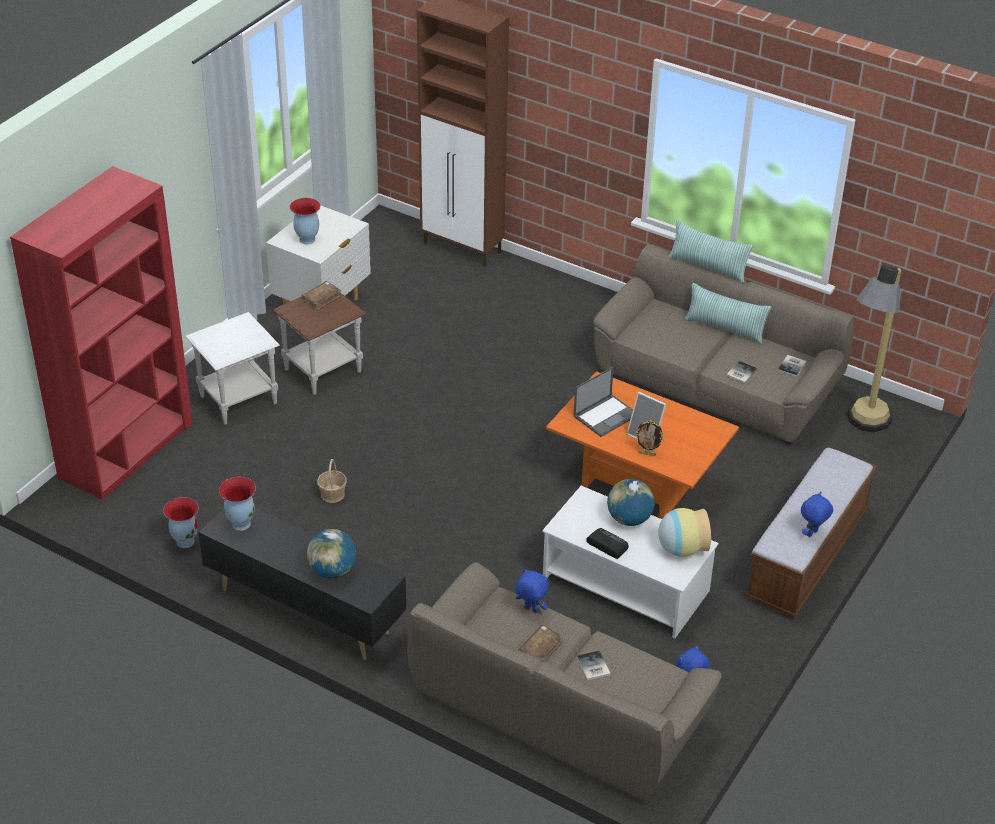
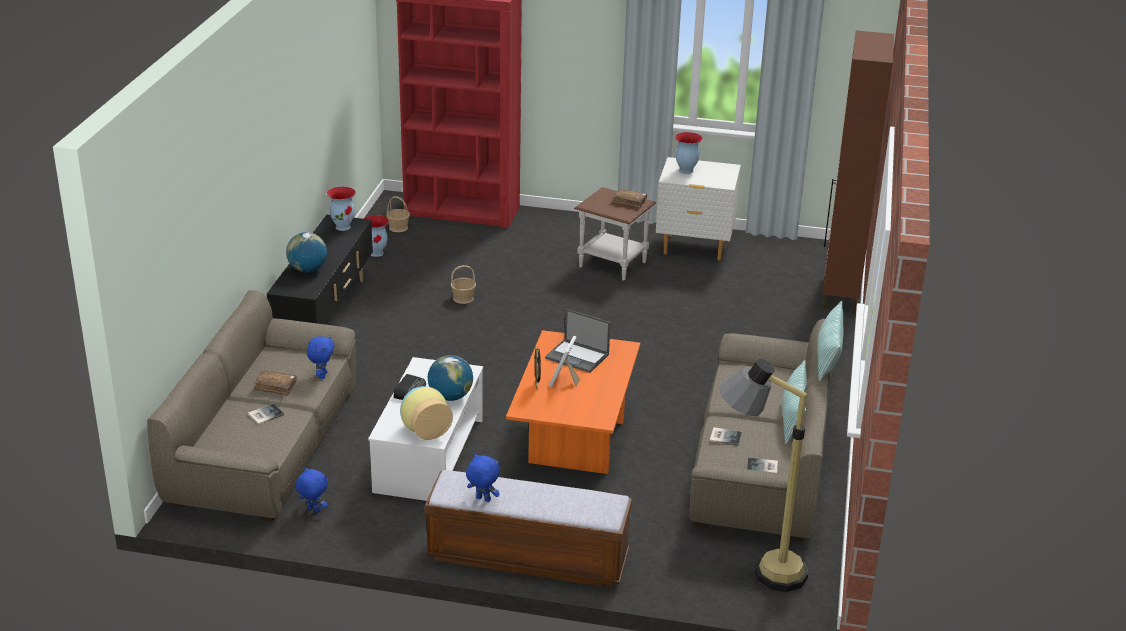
camera: 70 degrees right, 10 degrees down
white side table [185,312,280,424] -> none
none -> basket [386,196,410,232]

